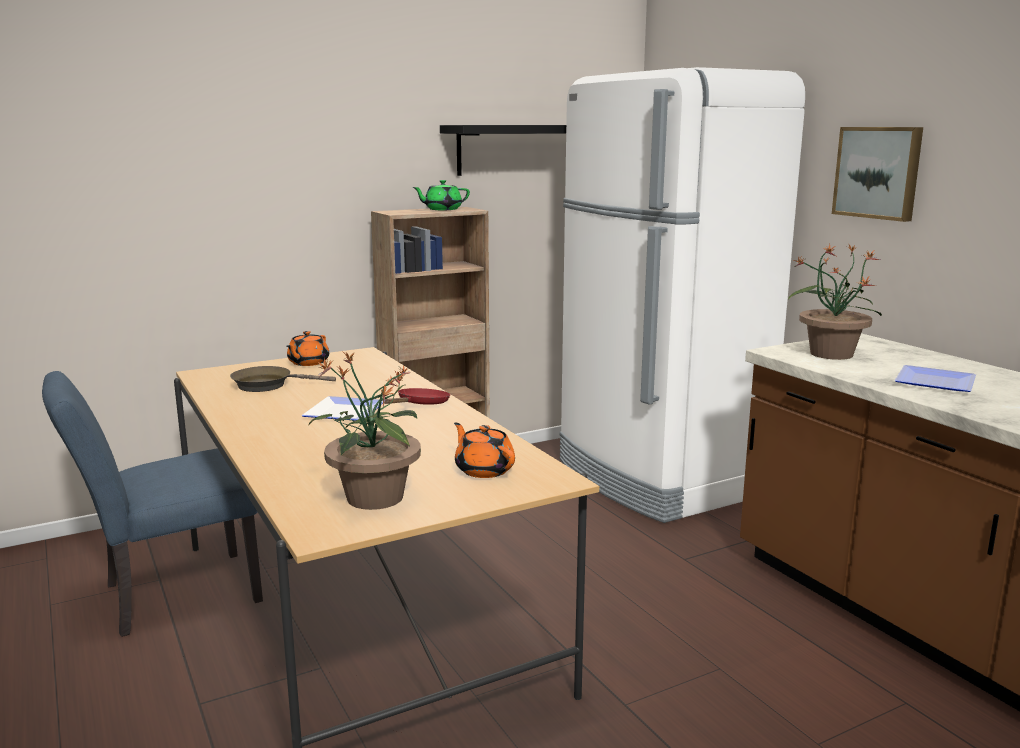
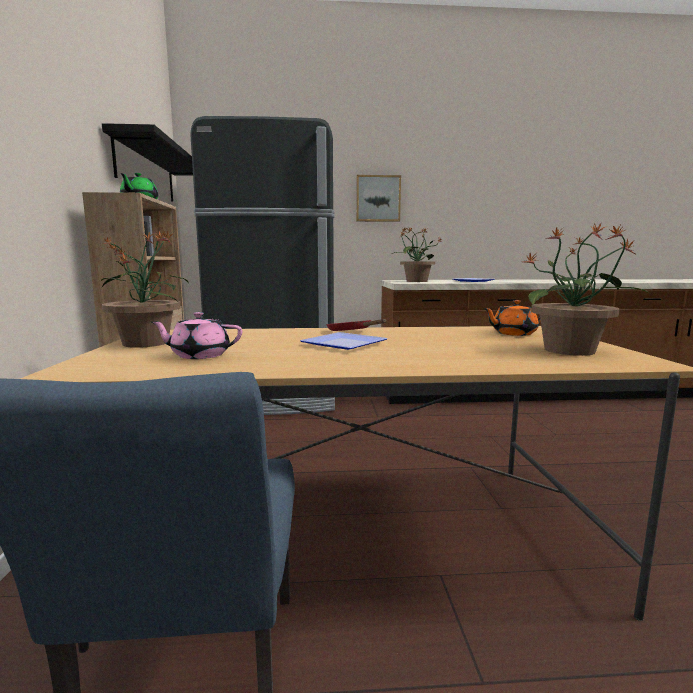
camera: 65 degrees left, 5 degrees down
brown frying pan [230,366,336,392] -> pink teapot [151,312,242,359]
orange teapot [287,331,329,366] -> potted plant [101,231,189,348]
white fridge [559,67,805,523] -> black fridge [190,116,335,415]

